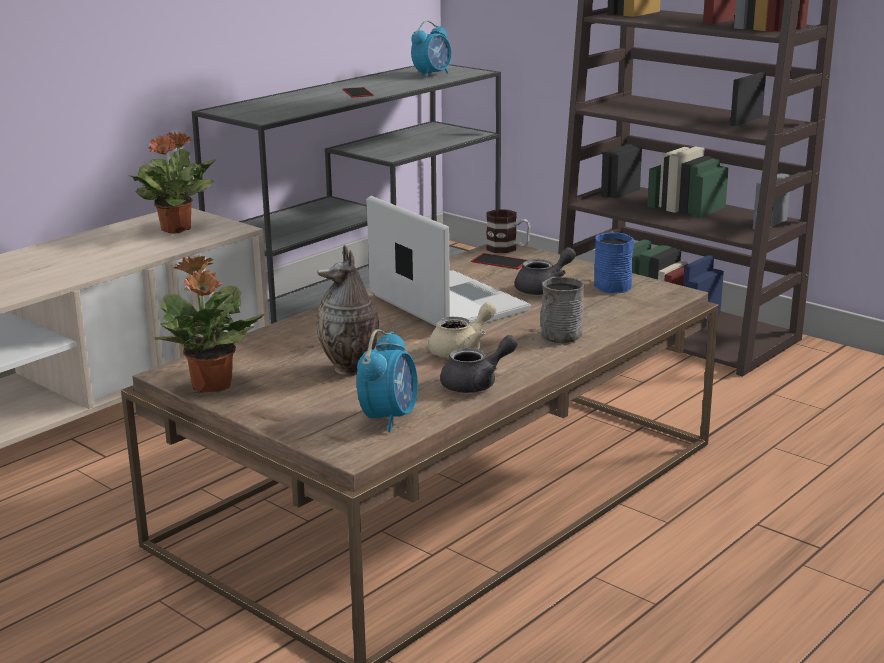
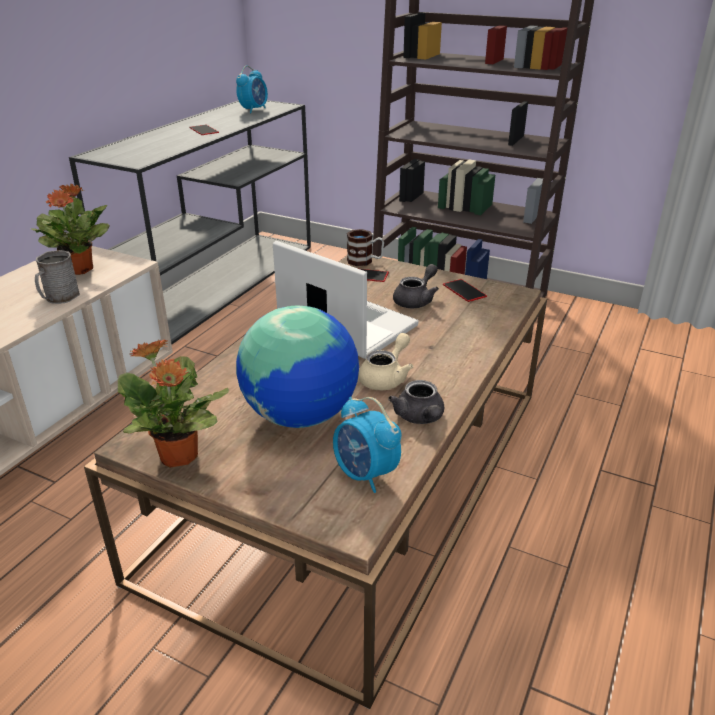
camera: 15 degrees left, 10 degrees up
vase [317,245,379,376] -> globe [236,306,359,428]
alarm clock [357,329,418,432] -> alarm clock turned 135 degrees clockwise [333,397,402,493]
grey teapot [440,335,518,393] -> grey teapot turned 120 degrees clockwise [388,380,444,424]
grey mug [540,277,585,345] -> grey mug moved to [35,250,80,304]
blue mug [594,232,634,294] -> phone [443,279,487,302]

